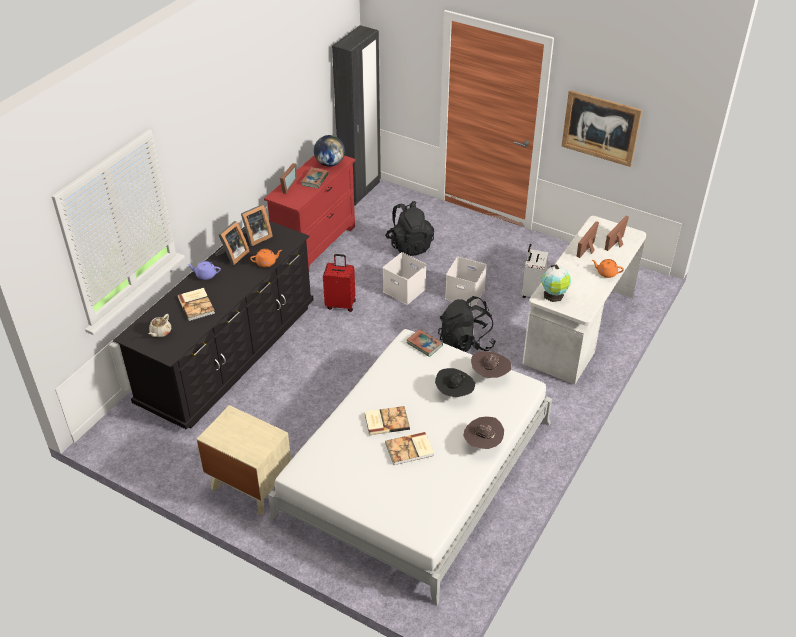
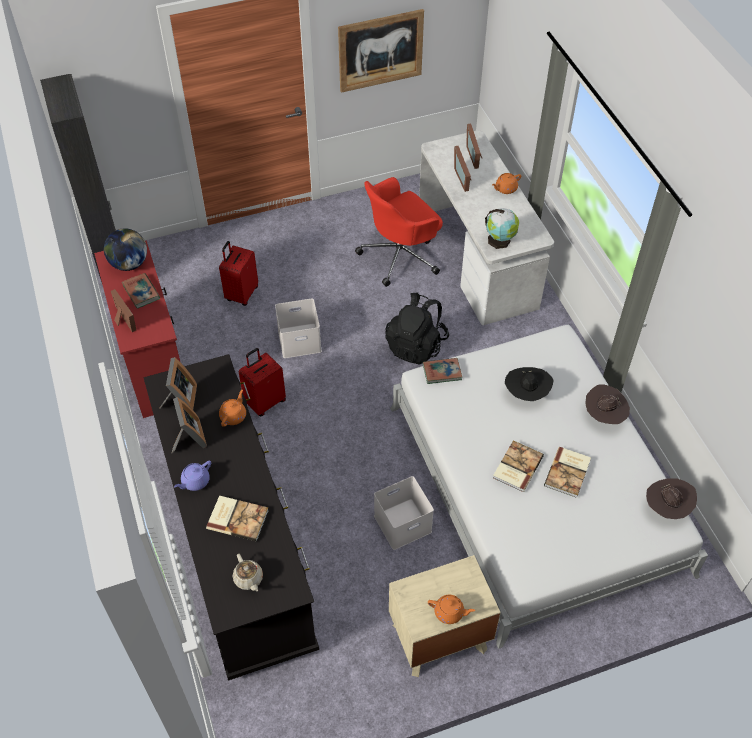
camera: 50 degrees left, 10 degrees up
black backpack [385,201,434,256] -> red suitcase [219,241,258,306]
white storage box [445,257,487,307] -> white storage box moved to [374,476,434,550]
brown hat [471,351,511,378] -> brown hat moved to [646,478,697,519]
white suitcase [522,244,549,298] -> red office chair [355,177,443,287]
none -> orange teapot [428,594,475,624]

